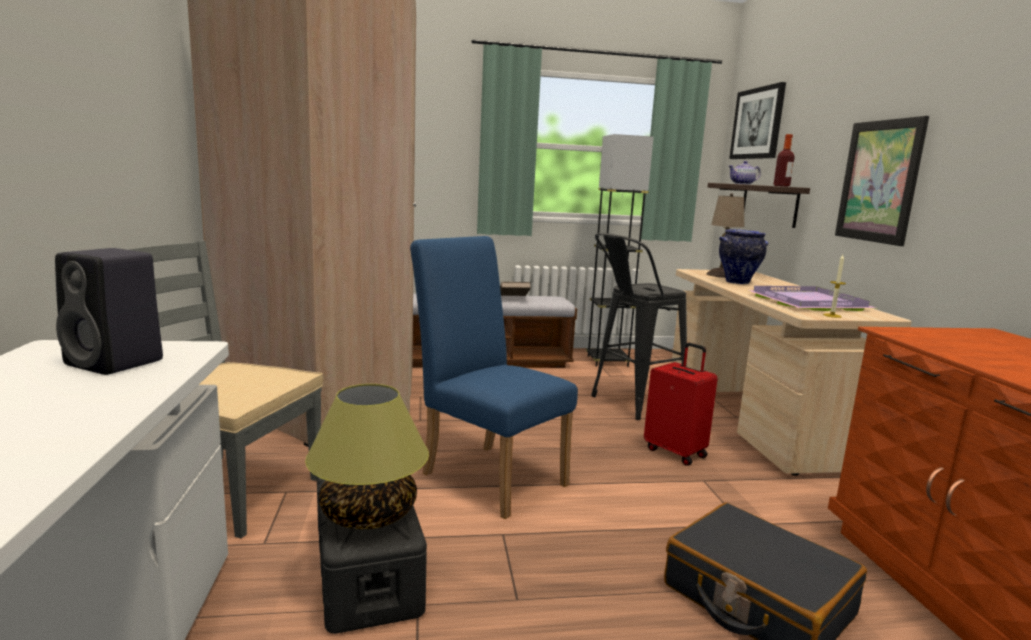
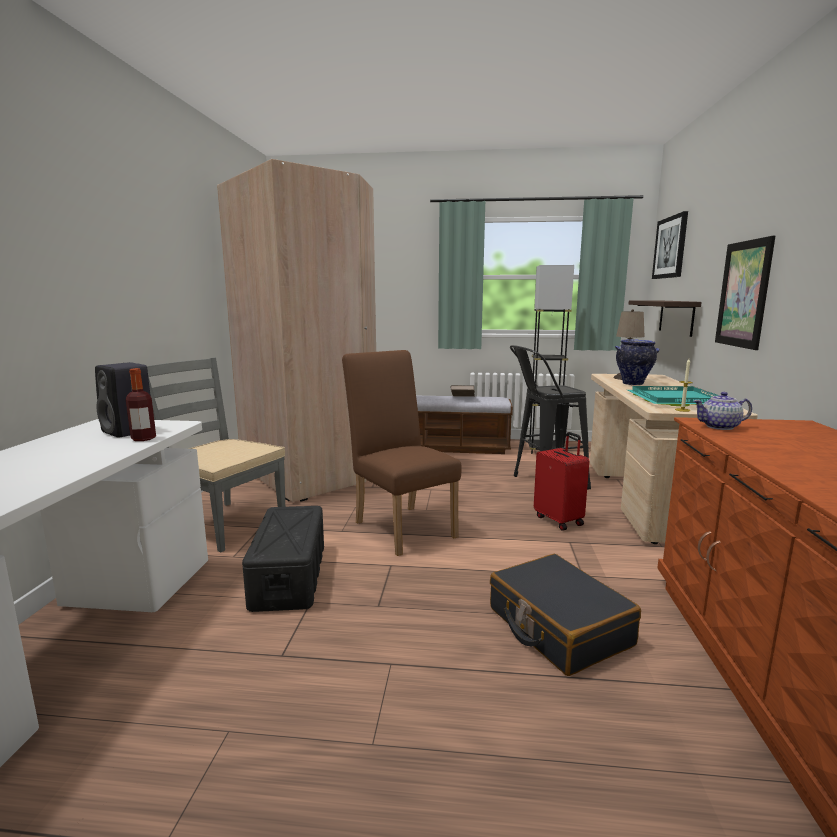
camera: 15 degrees right, 0 degrees up
table lamp [305,384,429,529] -> none
blue chair [410,236,578,519] -> brown chair [342,350,461,556]
teapot [729,161,761,185] -> teapot moved to [694,392,752,430]
purple tray [747,286,875,311] -> turquoise tray [628,386,719,406]
bottle [774,134,795,187] -> bottle moved to [126,368,156,441]

